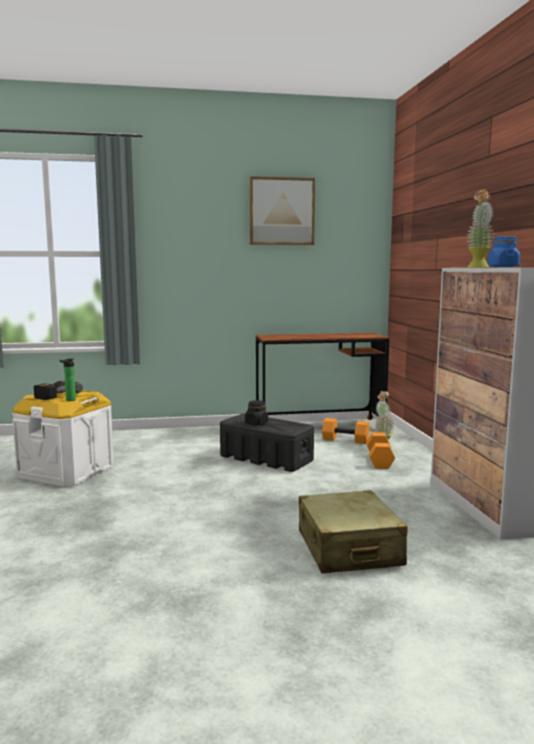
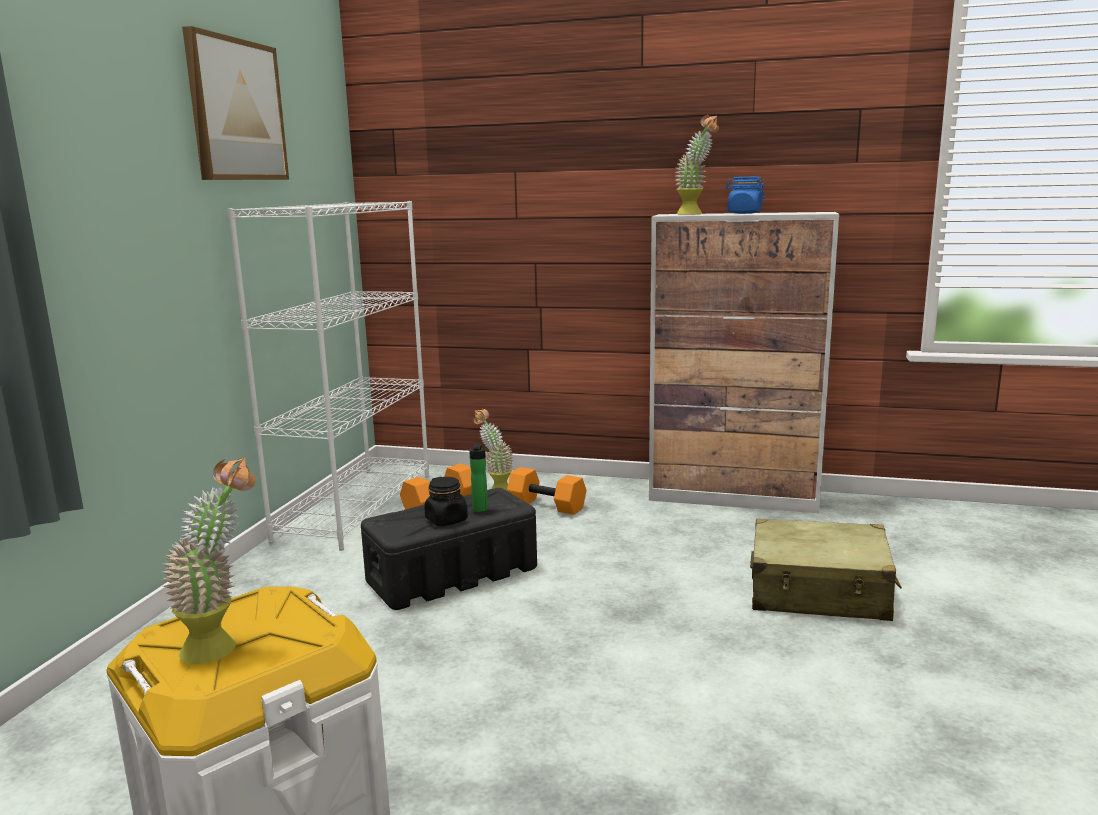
camera: 65 degrees left, 5 degrees up
power drill [34,381,83,400] -> potted plant [162,457,256,664]
bottle [59,358,76,401] -> bottle moved to [469,443,488,512]
brown desk [256,333,390,420] -> white bookcase [228,201,429,551]

